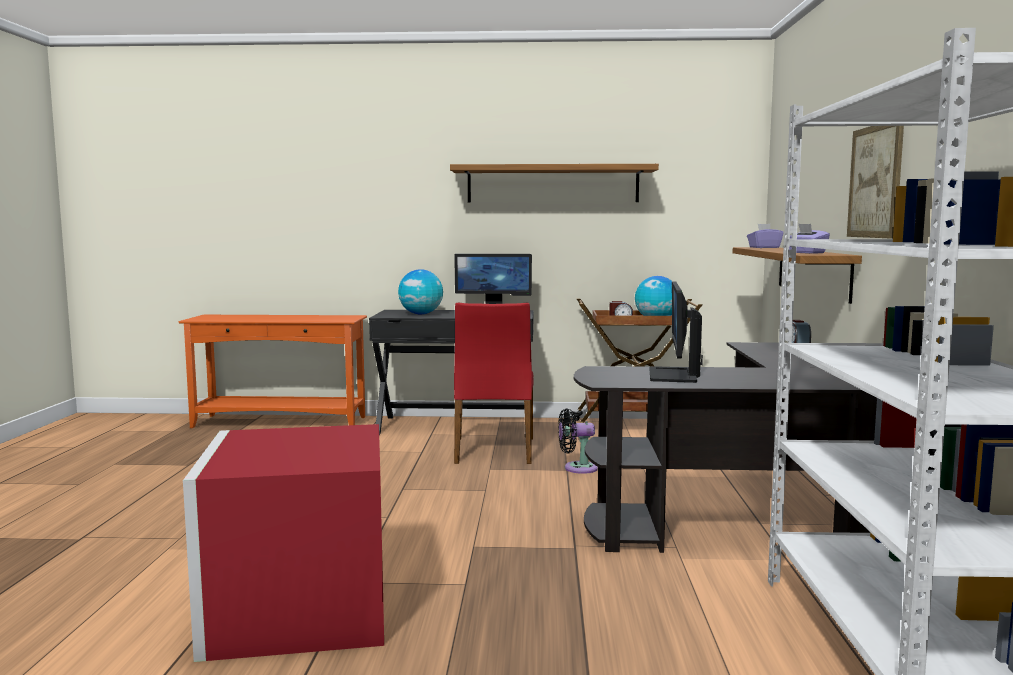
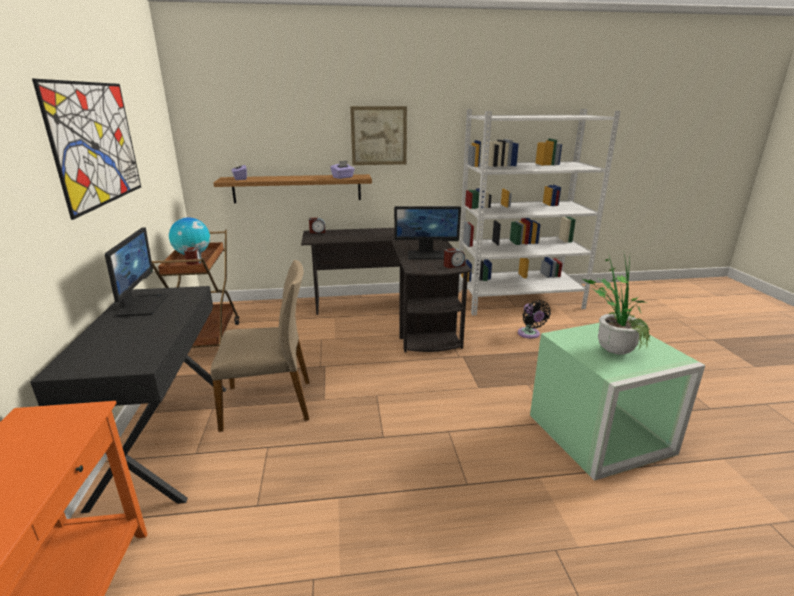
camera: 100 degrees left, 15 degrees up
red storage box [183,424,384,662] -> green storage box [530,323,705,481]
globe [398,269,443,314] -> none
shelf [450,164,659,203] -> picture [32,79,141,220]
red chair [454,303,534,464] -> beige chair [211,260,310,432]
black fan [558,409,598,474] -> black fan moved to [518,300,551,339]
none -> alarm clock [444,248,465,268]
none -> potted plant [582,254,651,354]

